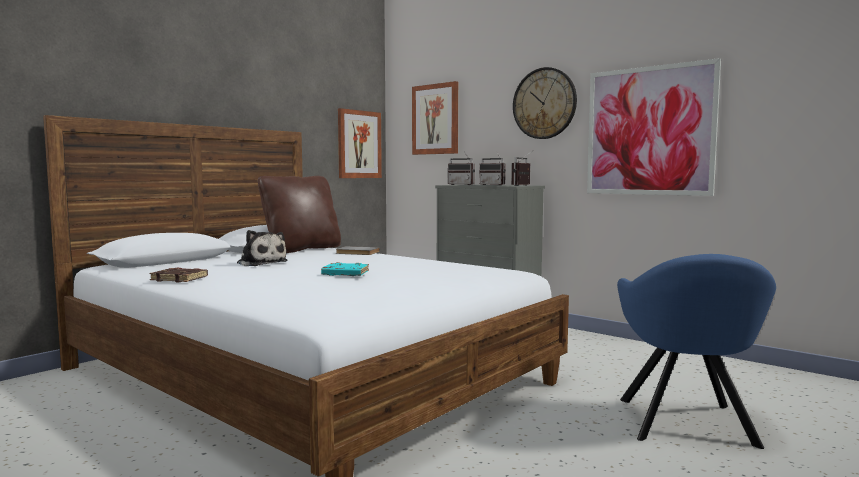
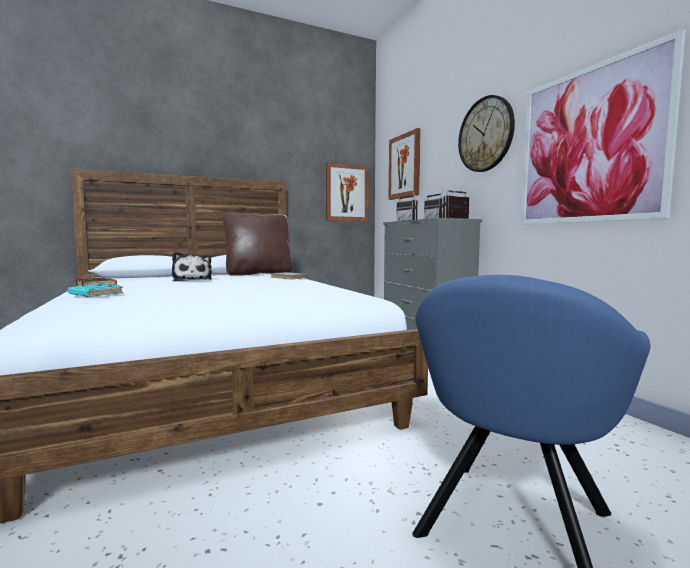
camera: 25 degrees right, 0 degrees up
turquoise book [321,262,369,276] -> turquoise book moved to [68,283,123,297]

